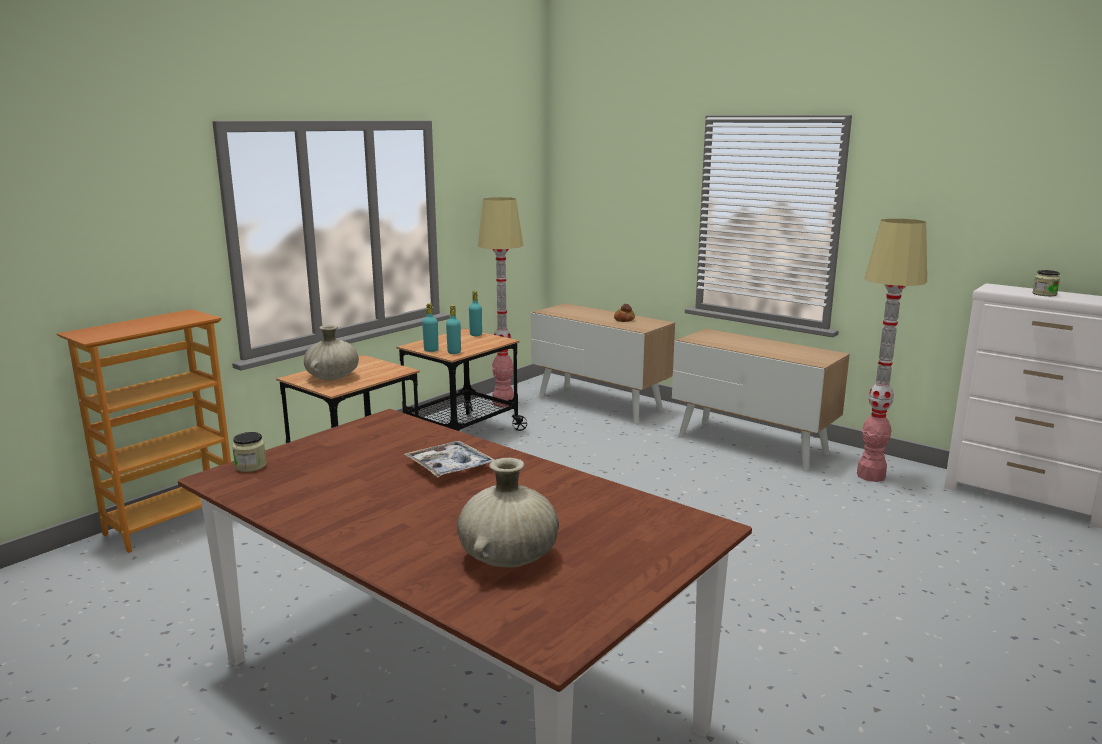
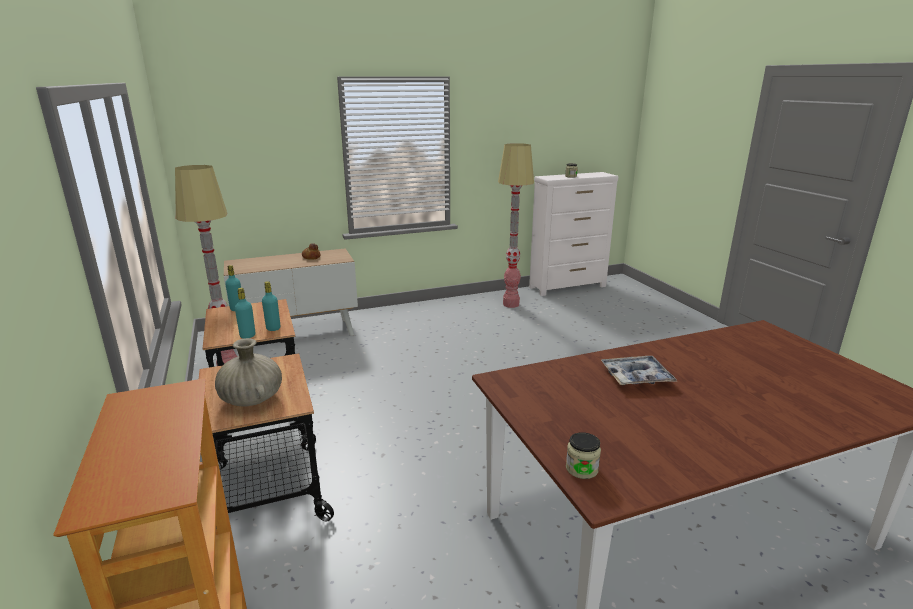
camera: 60 degrees left, 5 degrees up
beige vase [457,458,559,567] -> none
cabinet [672,329,850,471] -> none

